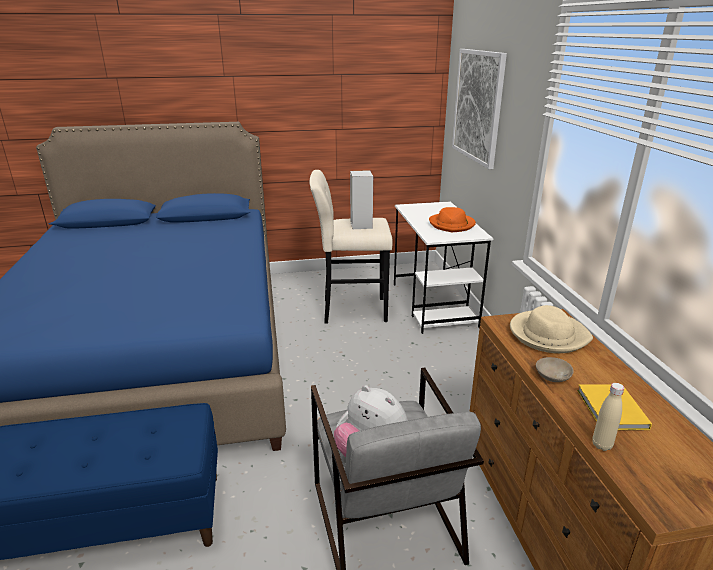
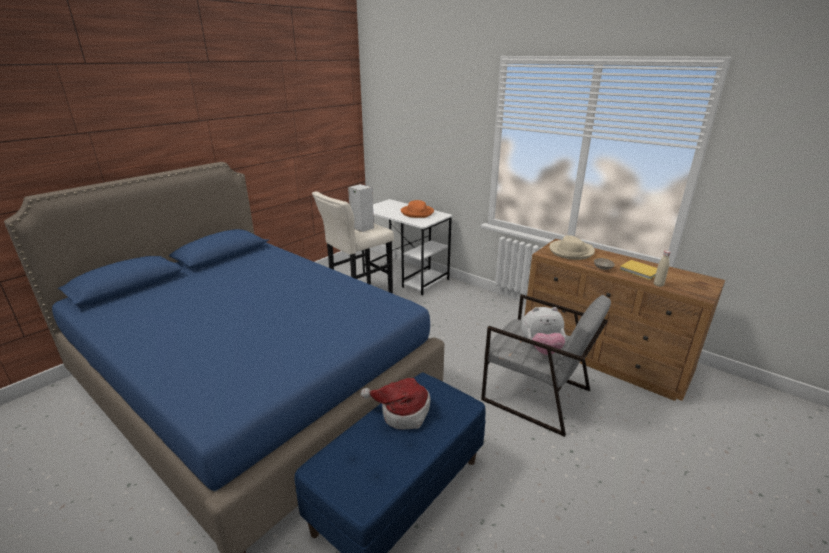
camera: 40 degrees left, 0 degrees up
picture [452,49,507,169] -> none
none -> hat [361,378,431,429]

